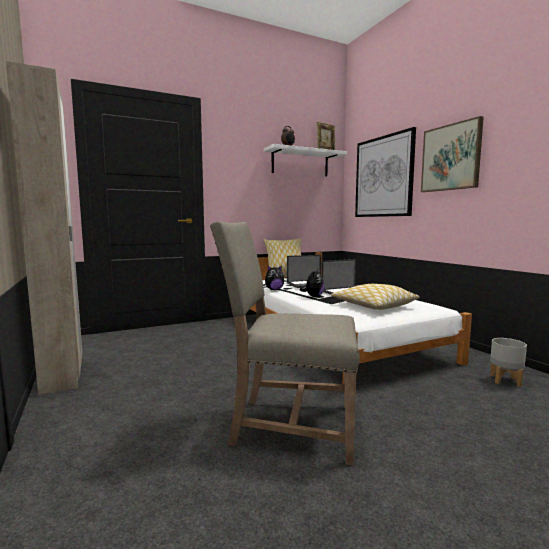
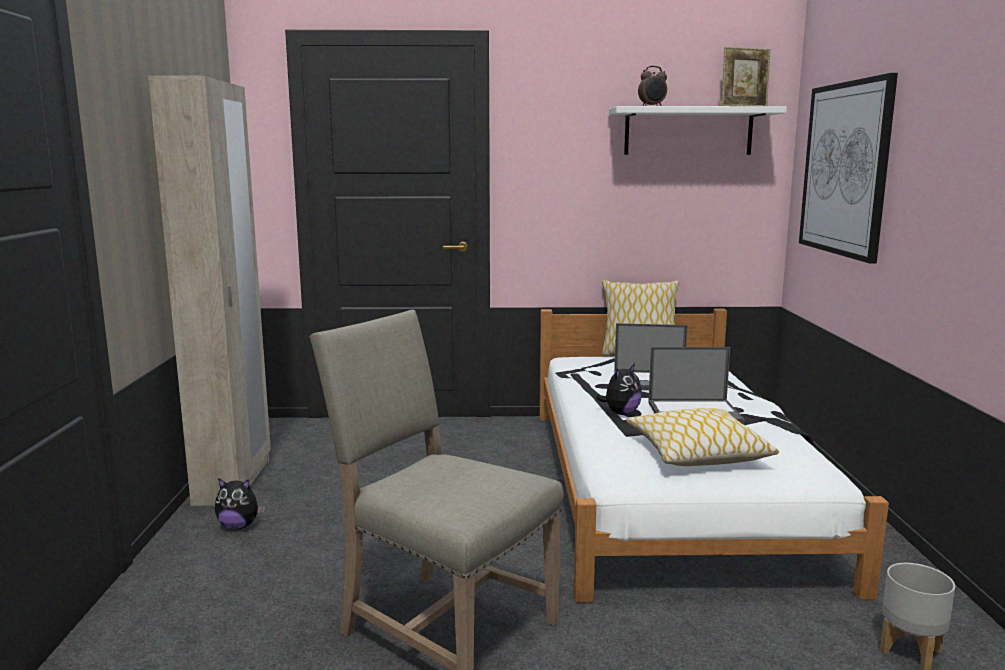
camera: 25 degrees right, 5 degrees up
plush toy [265,265,284,290] -> plush toy moved to [215,478,265,529]
picture [421,116,484,192] -> none

